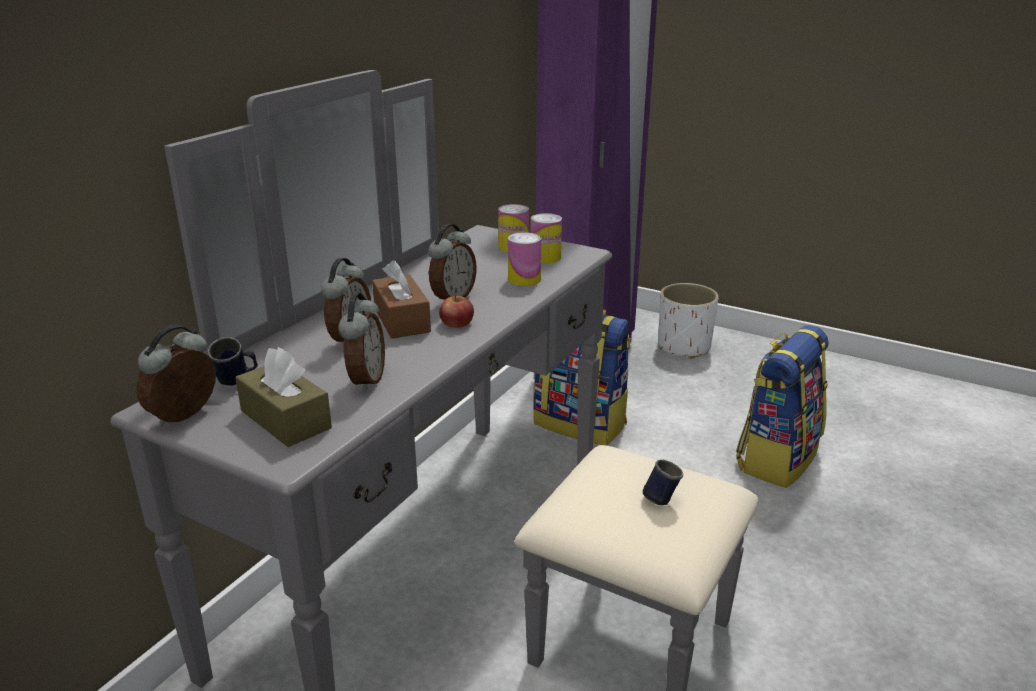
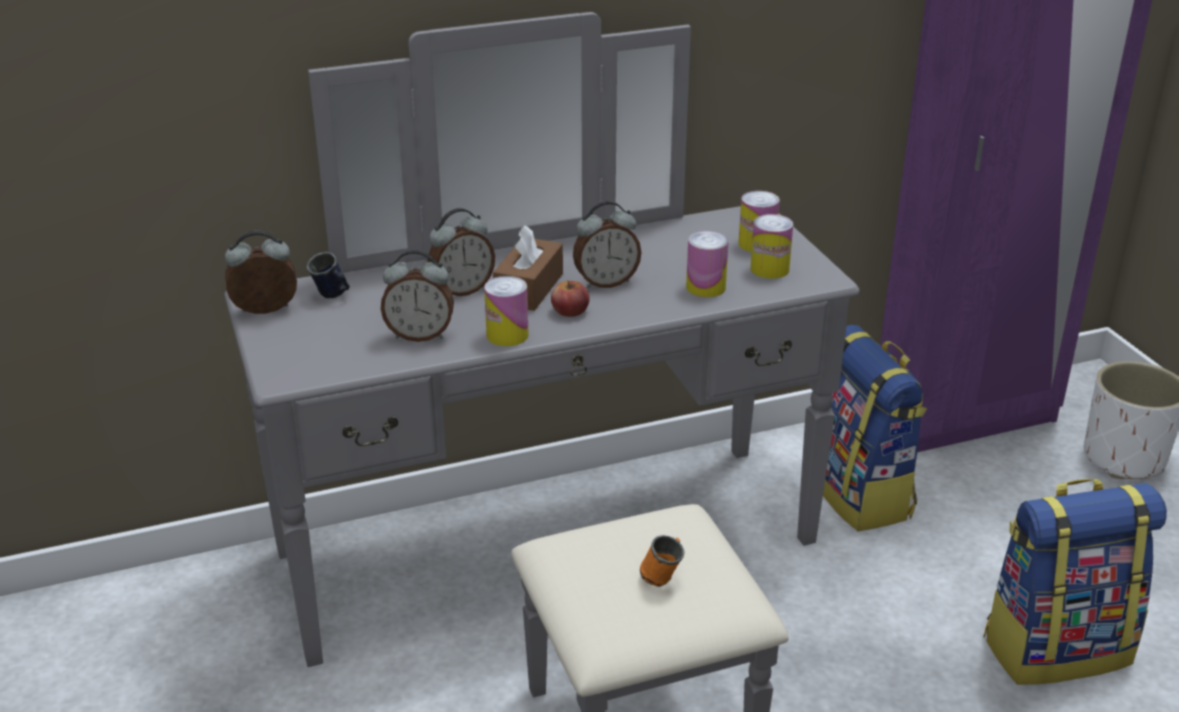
camera: 40 degrees right, 5 degrees up
brown tissue box [235,347,332,447] -> none
alarm clock [338,293,385,392] -> alarm clock turned 45 degrees clockwise [381,250,454,342]
blue mug [643,460,683,505] -> orange mug [640,535,684,587]
none -> can [484,276,529,346]

